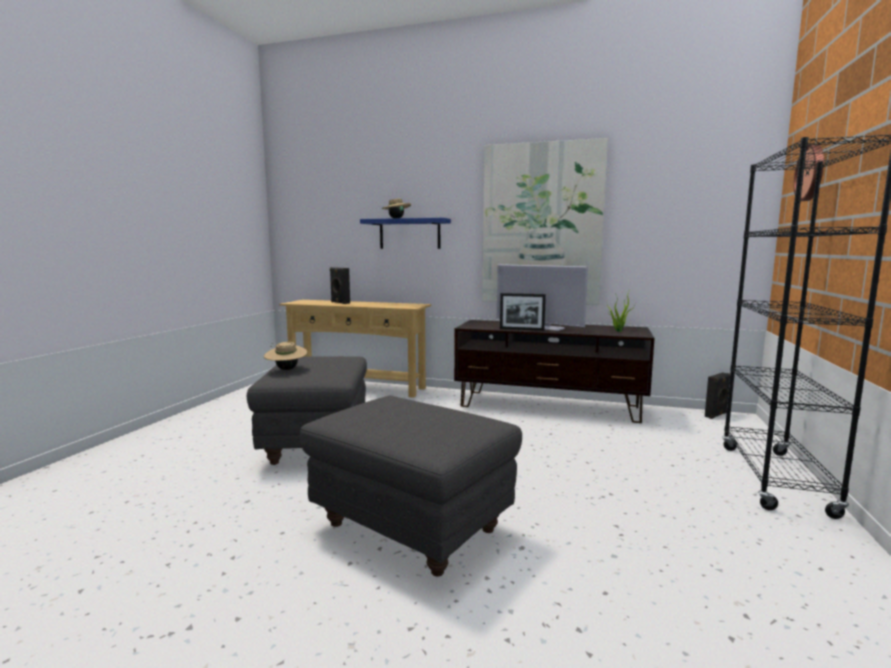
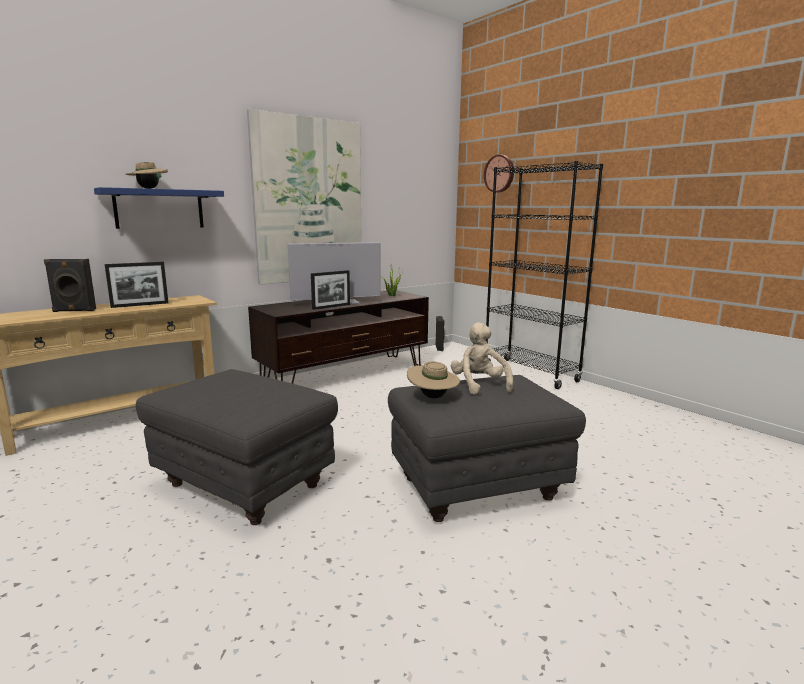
camera: 55 degrees left, 5 degrees up
beige hat [264,342,307,370] -> beige hat moved to [407,361,460,398]
none -> picture frame [105,262,168,308]
none -> beige plush toy [451,322,513,395]

